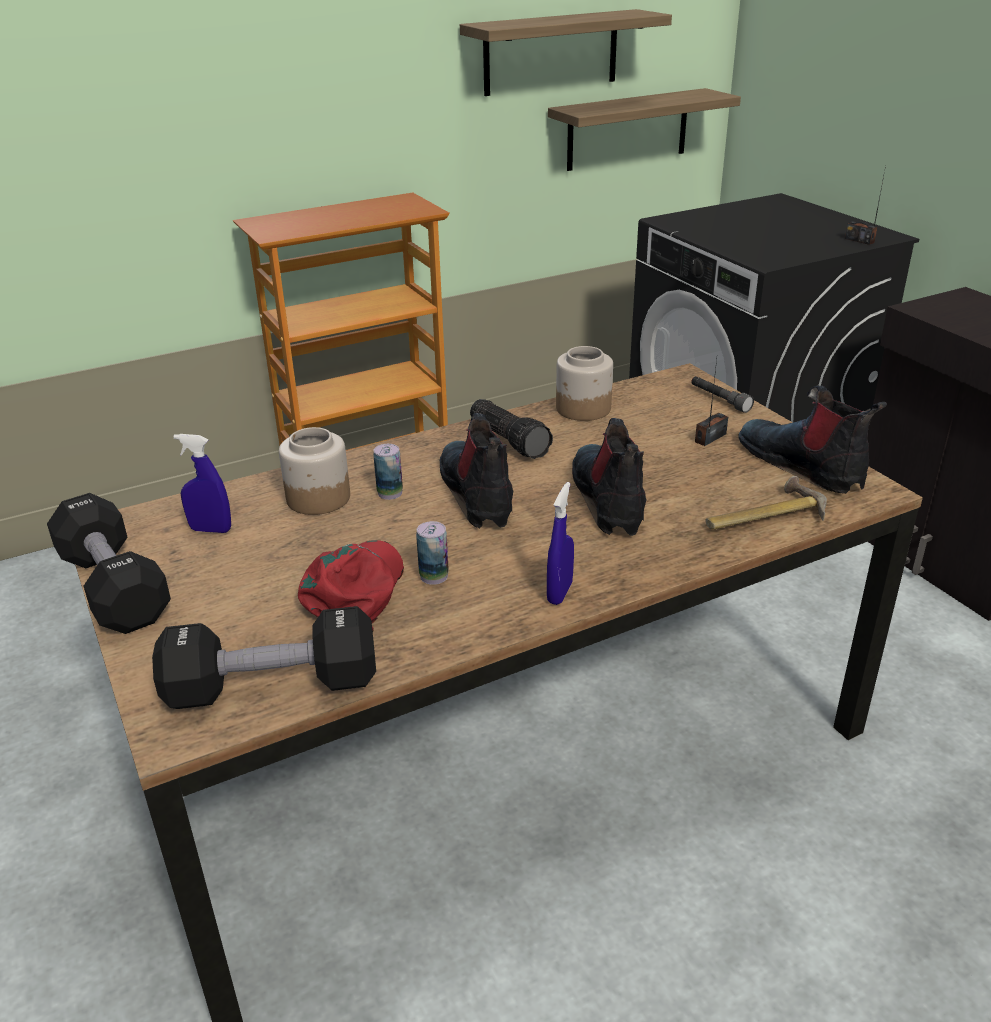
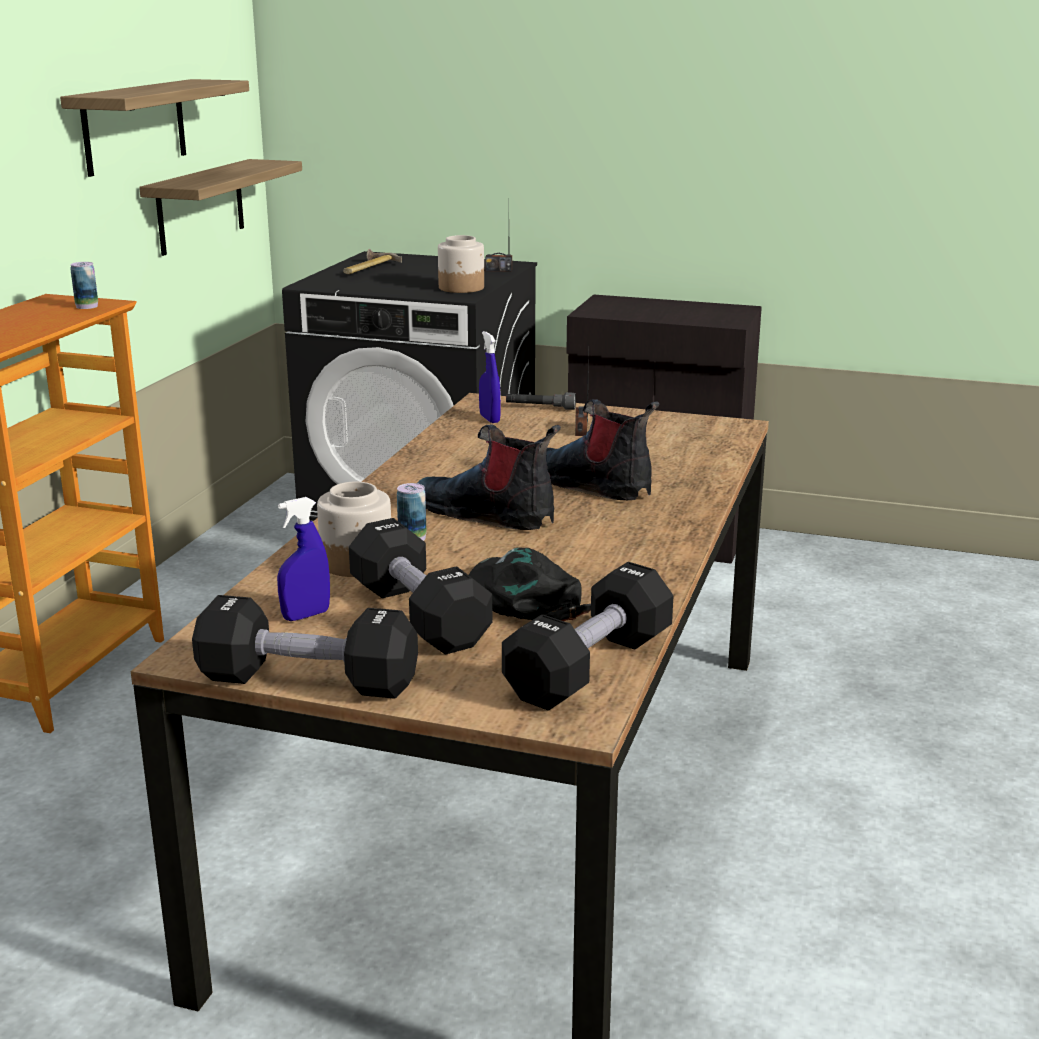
camera: 45 degrees left, 10 degrees down
red cap [298,540,404,631] -> black cap [469,548,591,621]
can [416,521,449,585] -> can moved to [70,262,98,309]
flashlight [470,399,553,459] -> none
blue spray bottle [547,482,574,605] -> blue spray bottle moved to [479,331,501,423]
jar [556,346,613,421] -> jar moved to [438,235,484,293]
hammer [706,476,827,530] -> hammer moved to [343,249,402,274]
boot [739,386,887,494] -> none
none -> black dumbbell [349,518,493,655]

